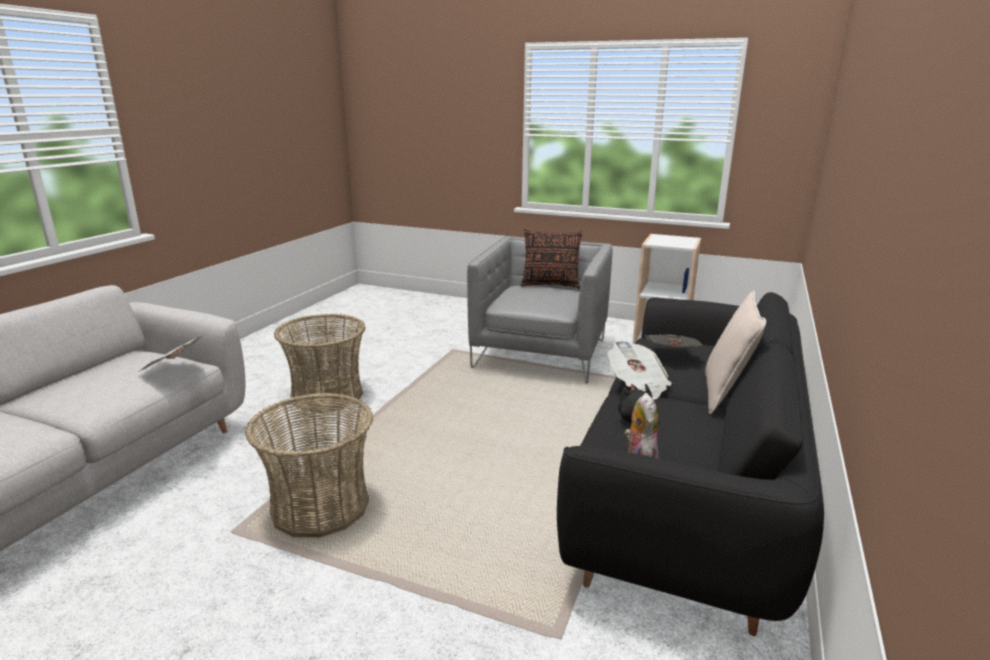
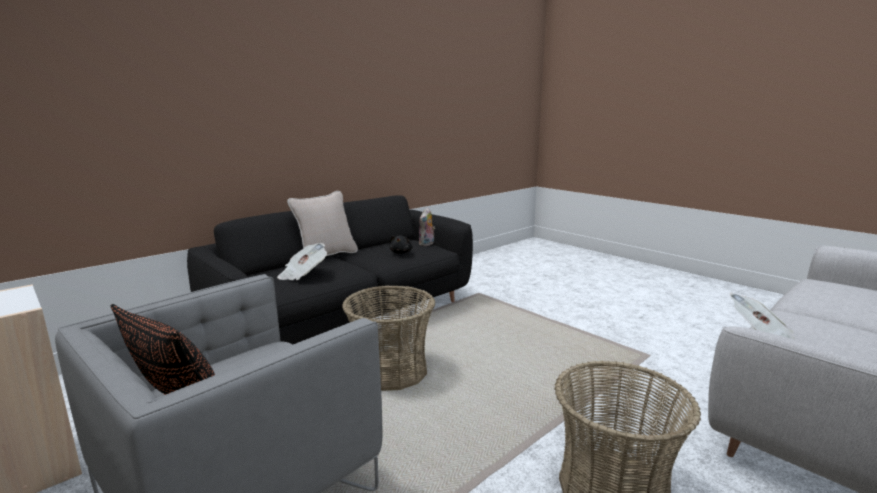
camera: 155 degrees left, 5 degrees down
basket [245,393,373,537] -> basket moved to [342,285,435,391]
newspaper [607,340,672,400] -> none

